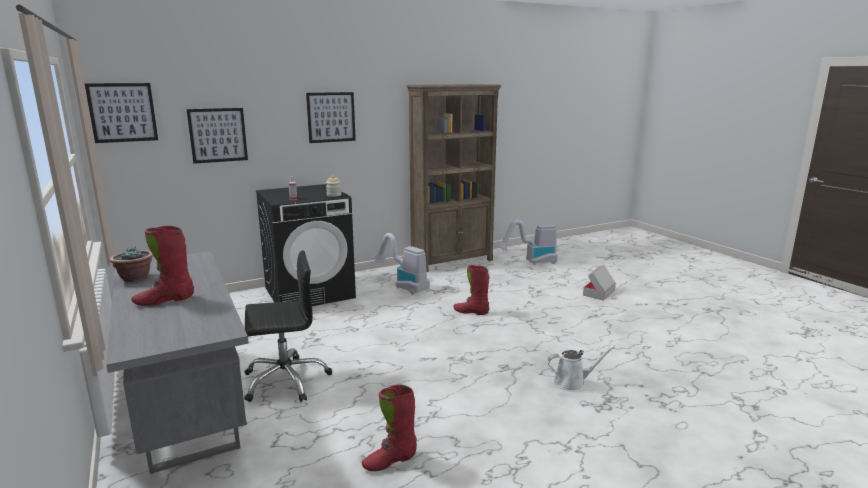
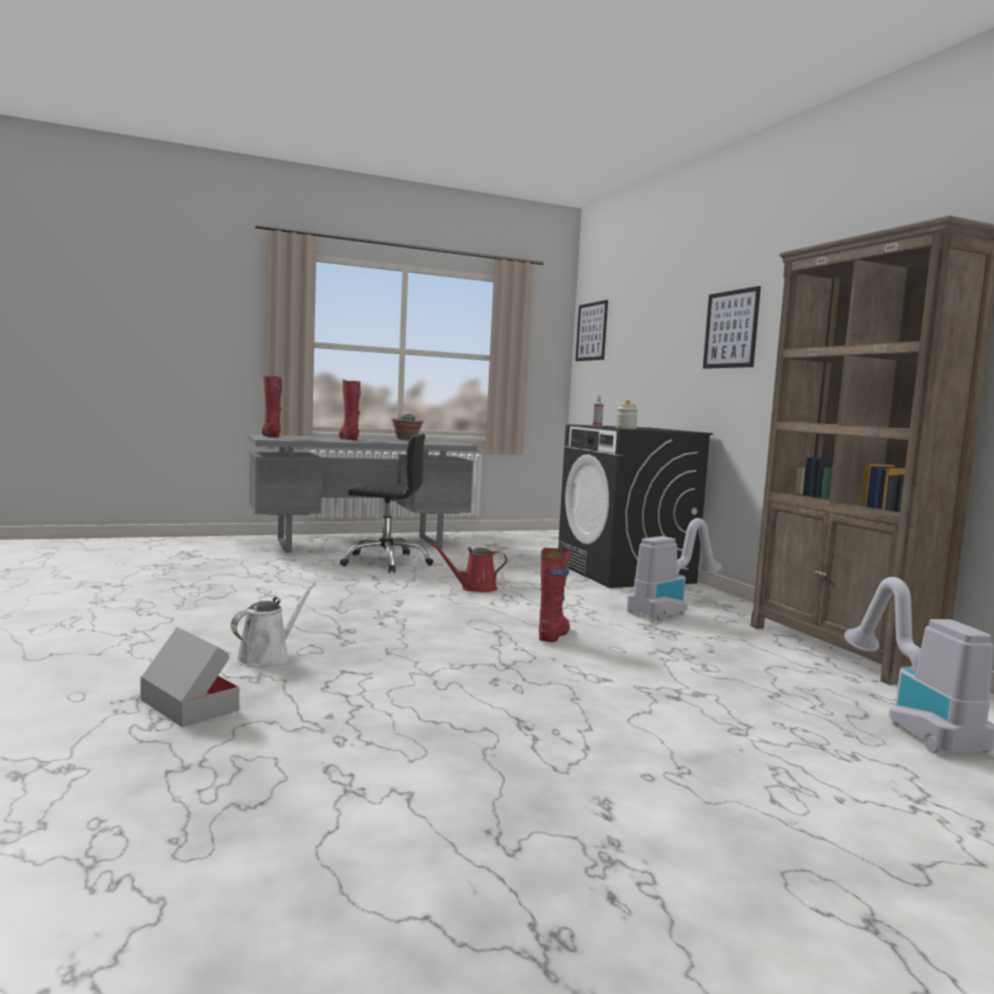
camera: 95 degrees right, 10 degrees down
picture [186,108,248,164] -> none
black office chair [244,250,332,402] -> black office chair turned 75 degrees counterclockwise [340,434,434,573]
red boot [362,384,417,471] -> red boot moved to [262,375,282,437]
white watering can [547,346,615,392] -> white watering can turned 150 degrees counterclockwise [231,582,316,667]
cardboard box [583,265,616,300] -> cardboard box moved to [140,627,239,727]
none -> red watering can [431,543,507,592]

